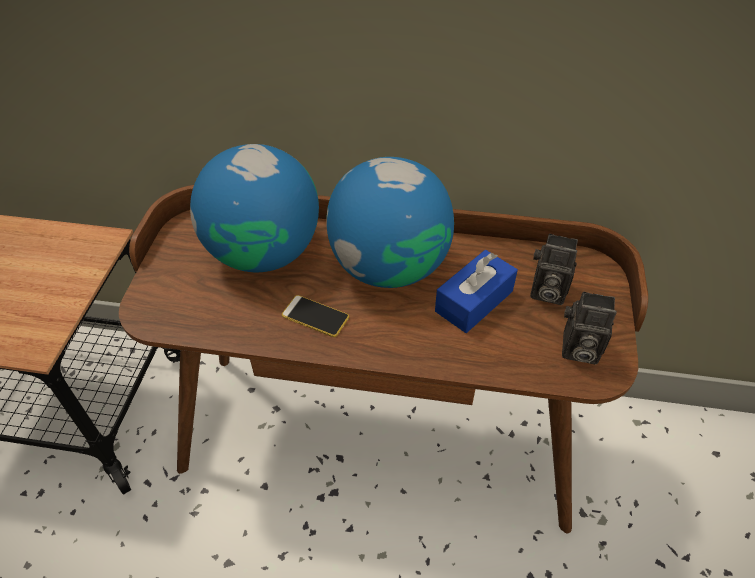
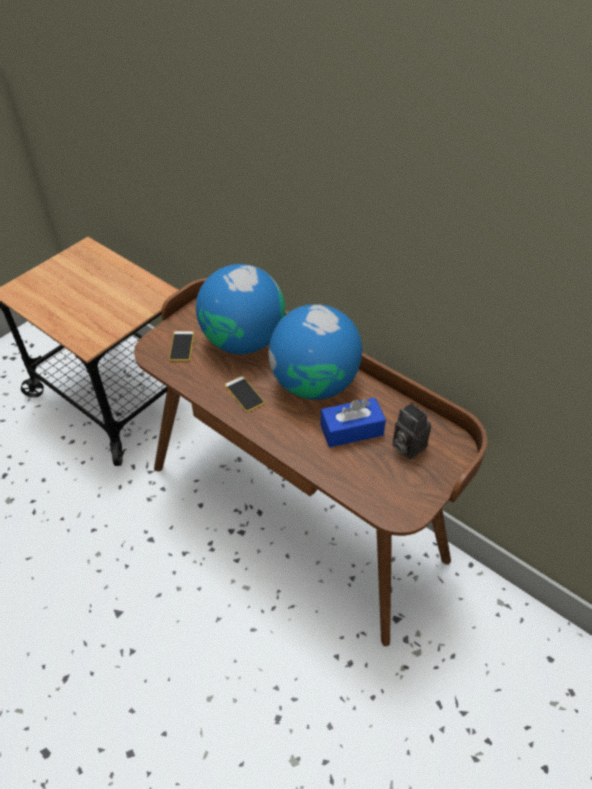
camera: 30 degrees right, 0 degrees up
camera [562,291,617,365] -> none
none -> phone [169,331,194,361]

